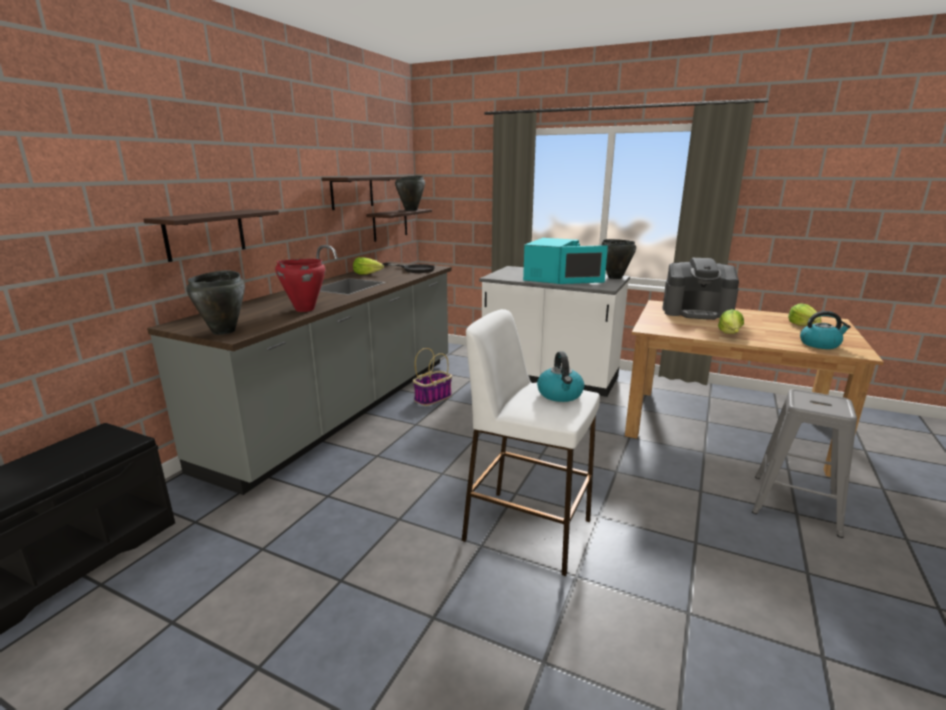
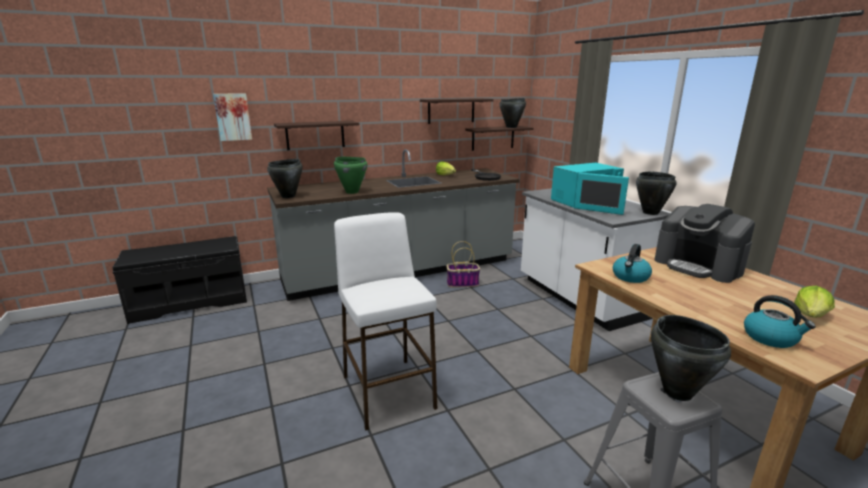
camera: 40 degrees right, 0 degrees up
red cooking pot [275,259,325,312] -> green cooking pot [334,157,367,194]
kettle [537,352,584,402] -> kettle moved to [613,244,652,283]
lettuce [718,309,744,334] -> none
none -> picture [213,93,252,141]
none -> black cooking pot [651,315,731,401]

